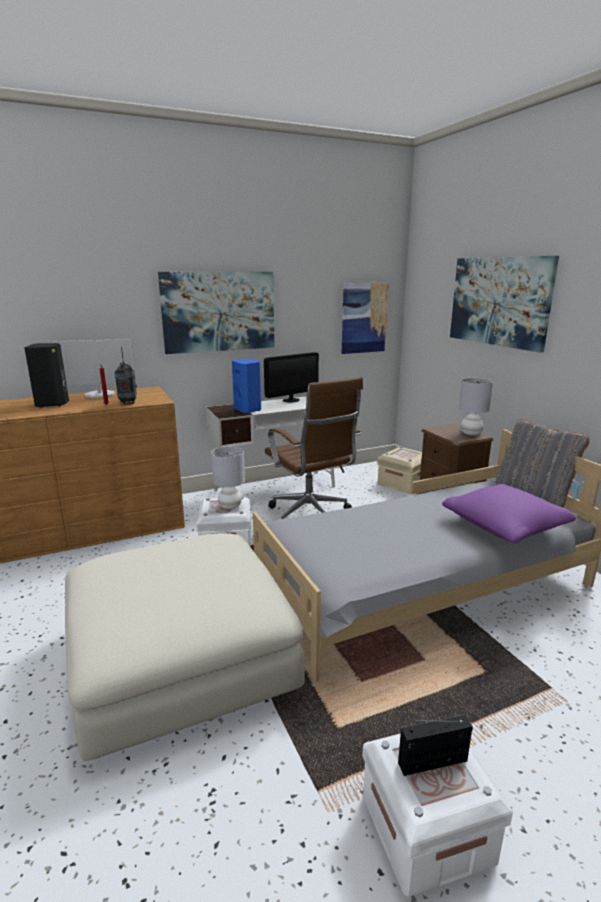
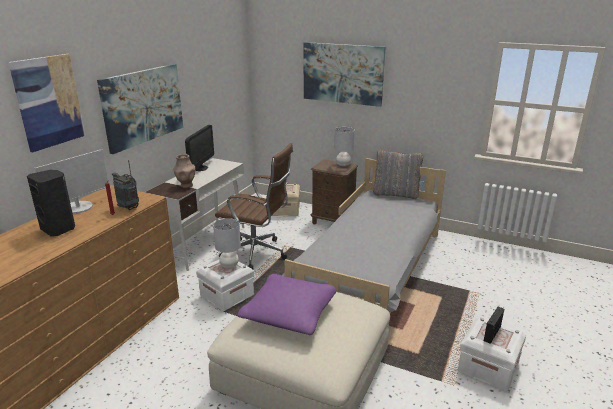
camera: 40 degrees left, 5 degrees up
blue speaker [232,359,261,414] -> brown vase [173,154,195,188]
picture [342,283,389,354] -> picture moved to [8,54,85,152]
purple pillow [442,484,576,543] -> purple pillow moved to [237,274,337,335]

